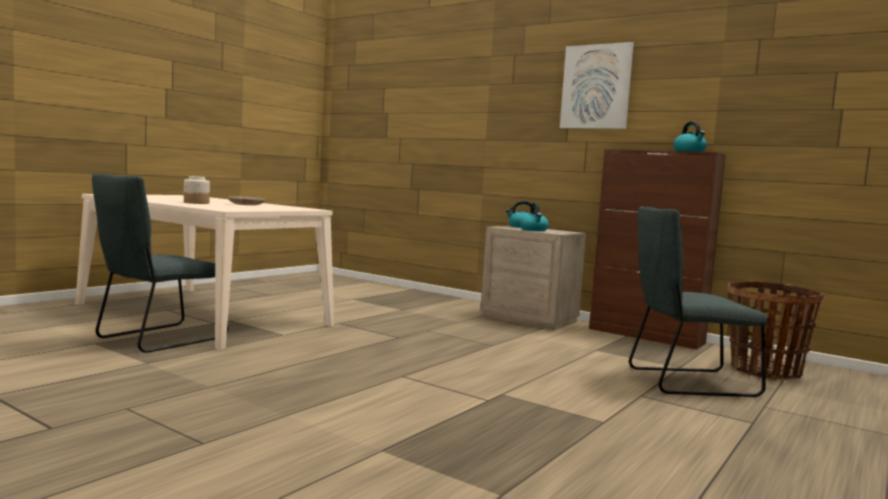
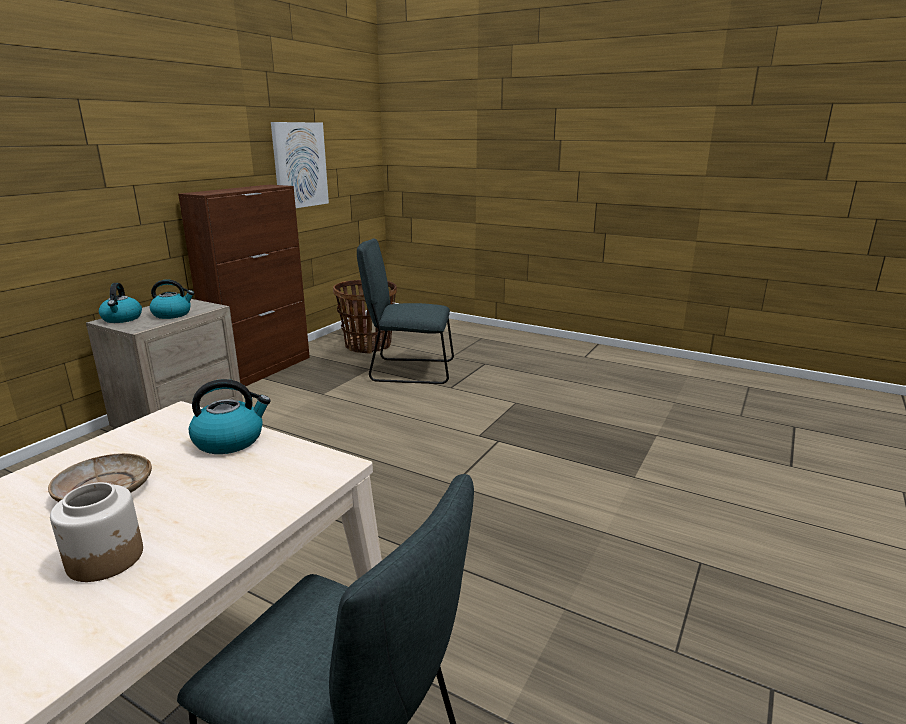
camera: 95 degrees left, 15 degrees up
picture [560,42,634,129] -> picture moved to [271,122,329,208]
grey chair [629,206,769,397] -> grey chair turned 105 degrees clockwise [357,239,454,384]
kettle [673,121,707,152] -> kettle moved to [189,379,271,454]

